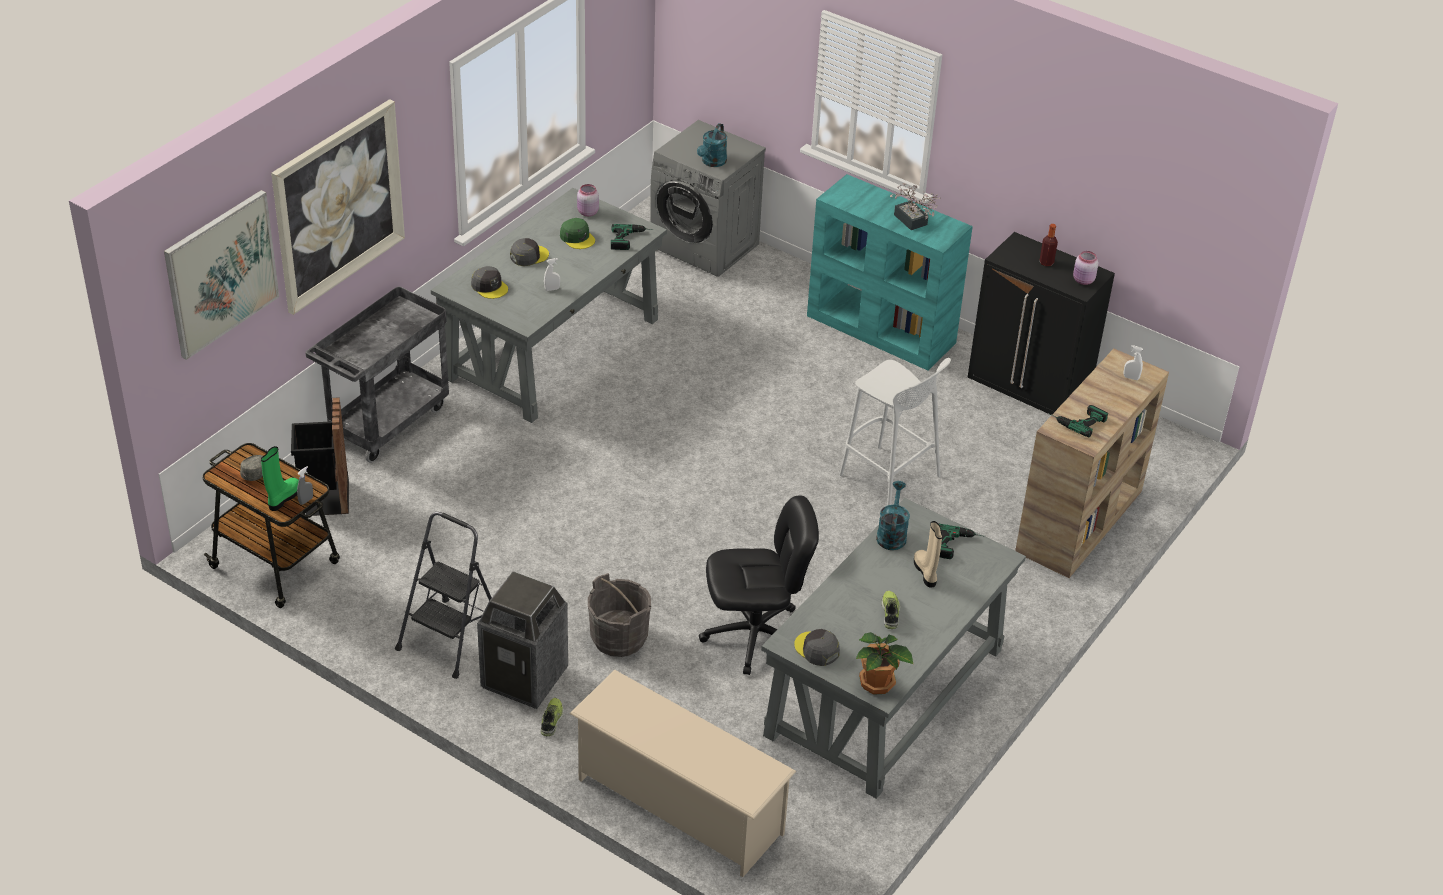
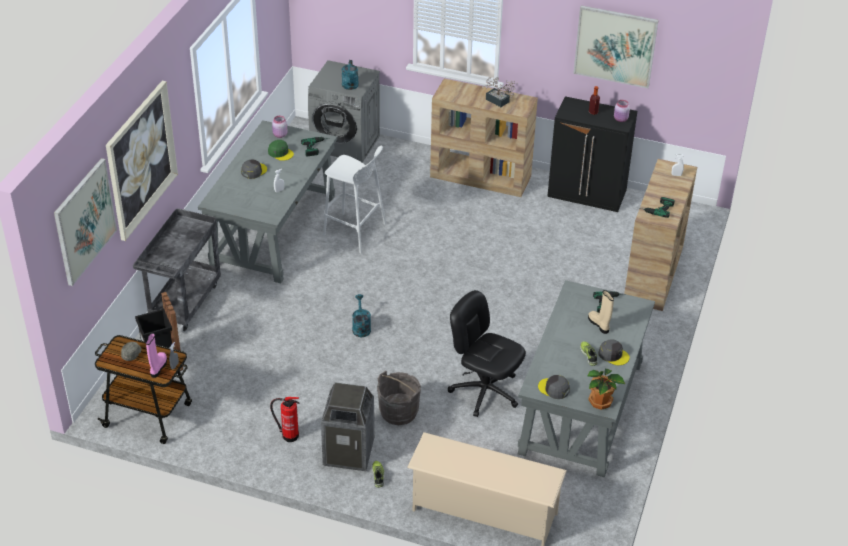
camera: 15 degrees left, 0 degrees up
green boot [261,446,299,511] -> pink boot [146,333,167,378]
black step ladder [395,512,492,679] -> fire extinguisher [270,397,299,442]
grey cap [471,266,508,299] -> grey cap moved to [598,339,630,365]
black office chair [699,495,819,675] -> black office chair turned 120 degrees counterclockwise [448,290,526,417]
turquoise bookcase [807,174,973,371] -> brown bookcase [430,79,538,197]
white stool [839,358,951,505] -> white stool moved to [323,146,386,253]
turquoise watering can [876,481,910,550] -> turquoise watering can moved to [352,294,371,337]
none -> picture [573,5,659,88]

